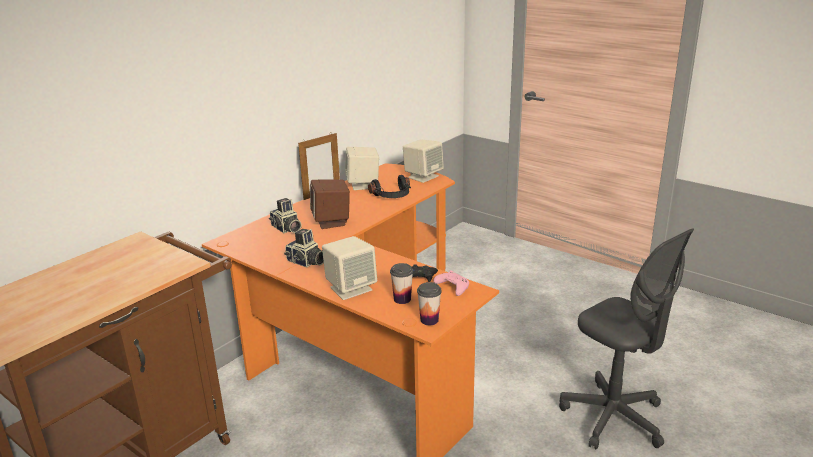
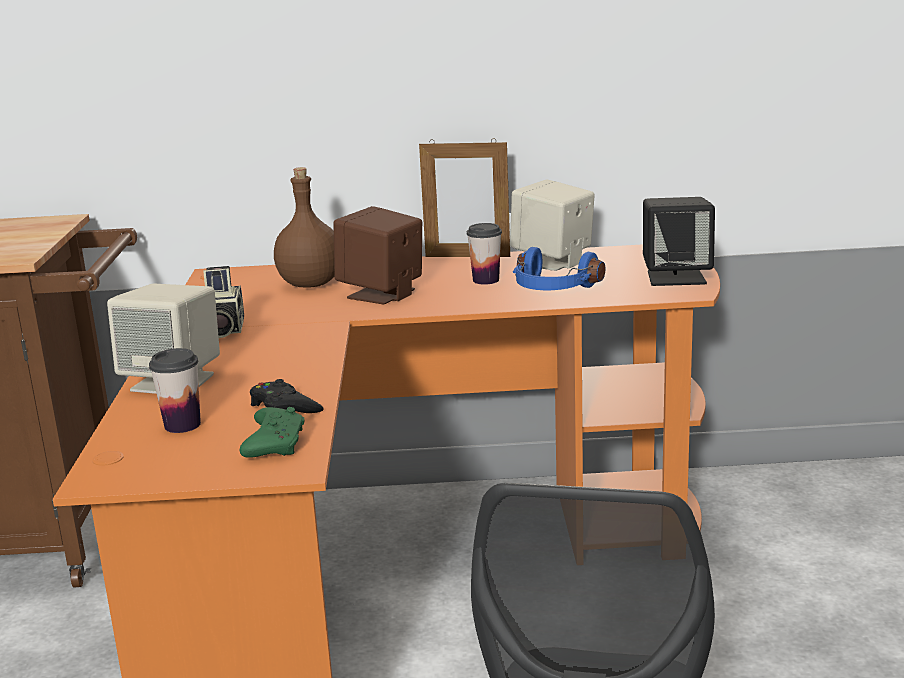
camera: 50 degrees right, 5 degrees down
camera [269,198,302,233] -> brown bottle [274,167,334,288]
black headphones [368,175,411,198] -> blue headphones [513,247,605,290]
beige speaker [403,139,444,183] -> black speaker [643,197,715,286]
cup [417,282,442,325] -> cup moved to [467,223,502,285]
pink game controller [433,270,469,296] -> green game controller [240,407,305,458]

